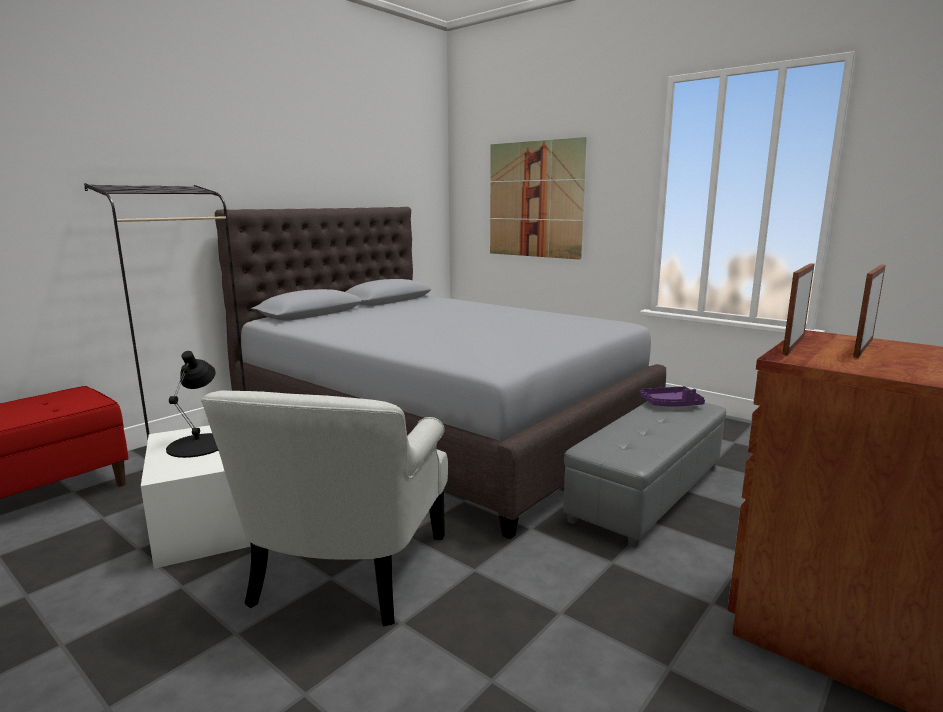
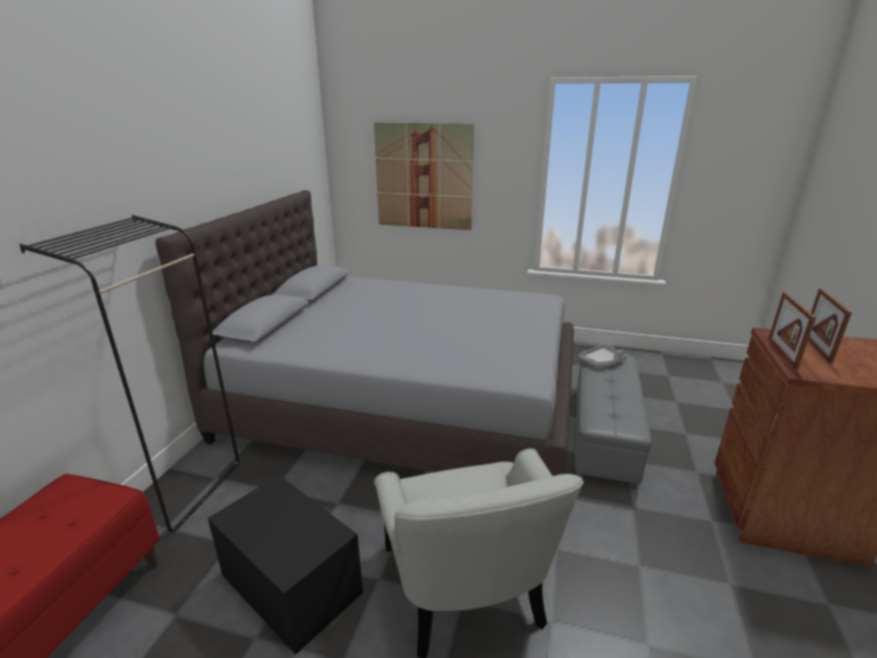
camera: 25 degrees left, 10 degrees up
white storage box [141,425,250,569] -> black storage box [208,475,363,655]
black table lamp [166,351,219,458] -> none
purple tray [640,386,705,407] -> grey tray [579,344,627,367]

